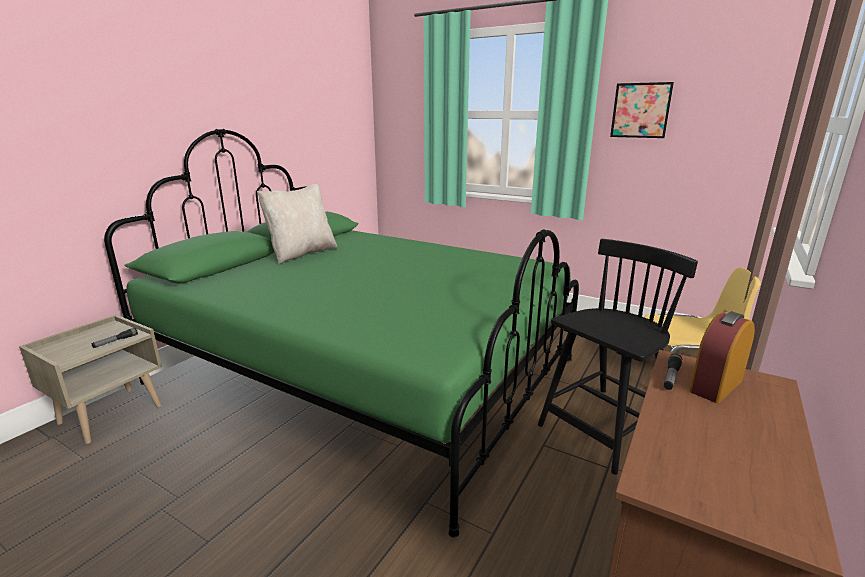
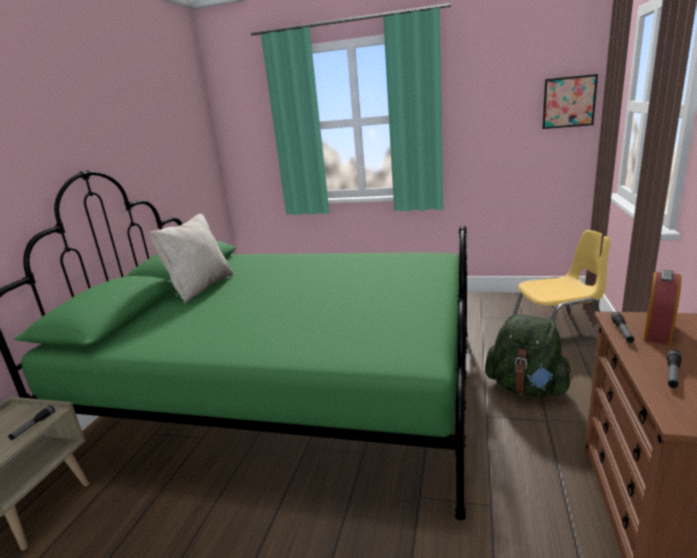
camera: 15 degrees left, 0 degrees up
black chair [538,239,698,475] -> green backpack [485,314,573,397]
picture [610,82,674,138] -> picture moved to [542,74,598,129]
none -> flashlight [667,350,681,388]

